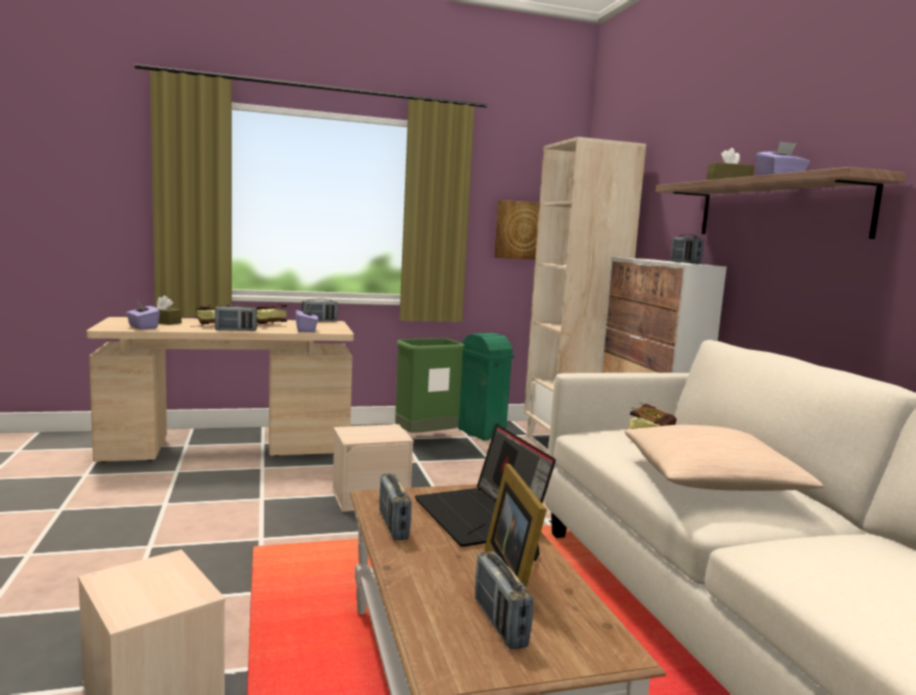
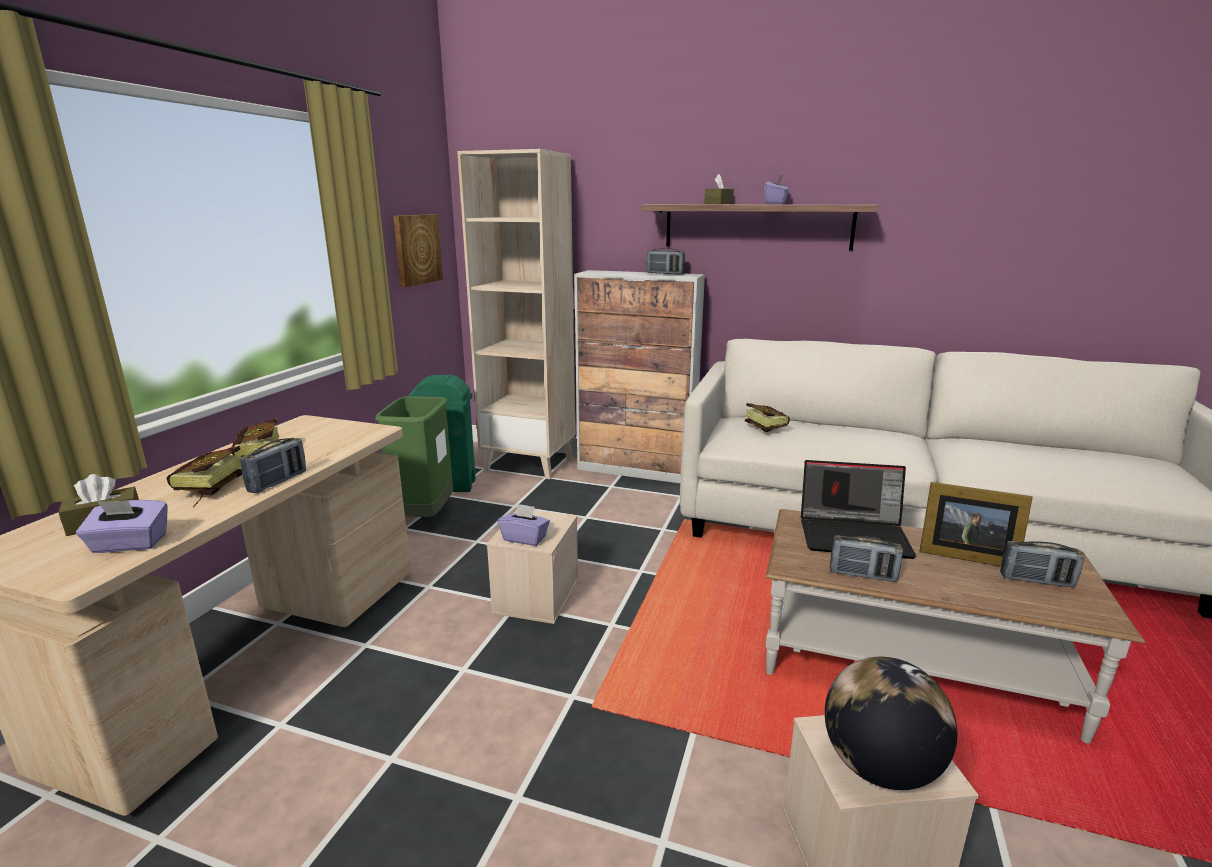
camera: 55 degrees left, 10 degrees up
purple tissue box [295,307,318,332] -> purple tissue box moved to [498,503,550,546]
radio [301,298,338,322] -> none
beige pillow [624,425,824,491] -> none
none -> globe [825,657,957,790]

